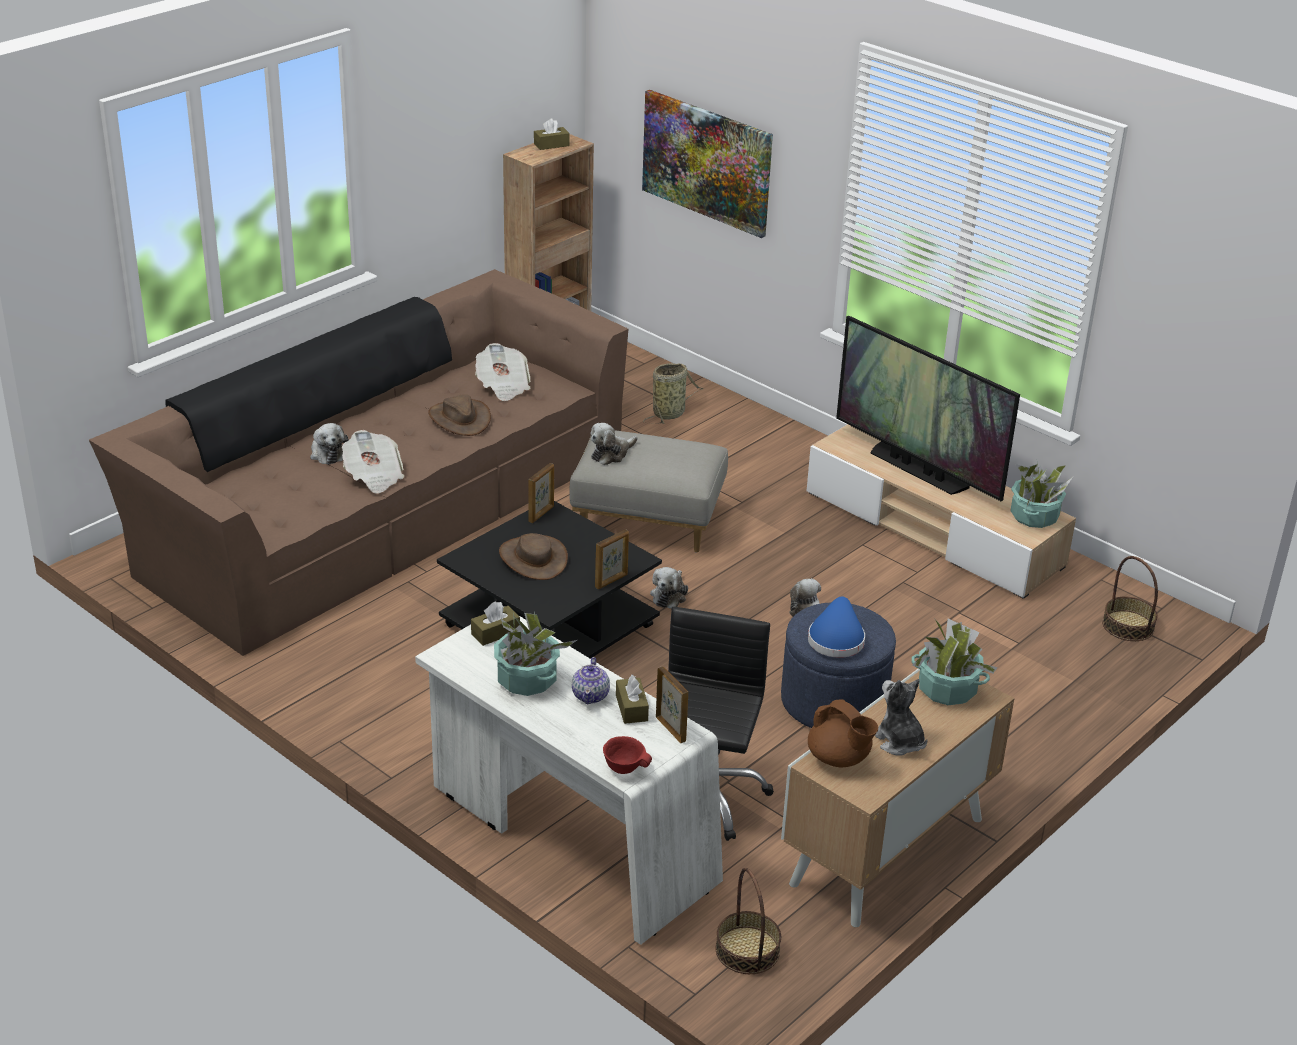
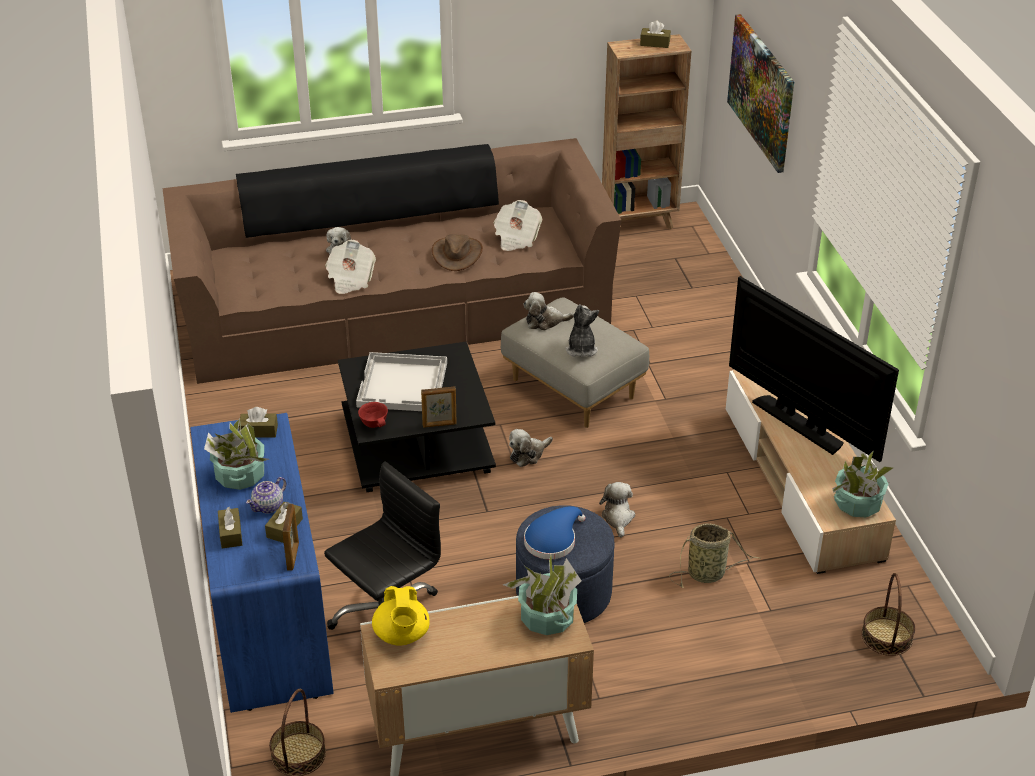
camera: 35 degrees right, 5 degrees up
white desk [415,606,723,945] -> blue desk [190,413,334,713]
brown hat [499,533,568,580] -> white tray [356,352,447,411]
picture frame [528,463,554,523] -> none
red bowl [603,736,652,774] -> red bowl moved to [358,402,388,428]
basket [643,363,704,424] -> basket moved to [669,523,761,588]
brown teapot [808,699,878,767] -> yellow teapot [372,586,430,645]
television [836,316,1020,501] -> television turned 150 degrees clockwise [729,276,899,462]
plush toy [875,679,928,756] -> plush toy moved to [565,304,599,357]
none -> brown tissue box [218,507,242,548]

